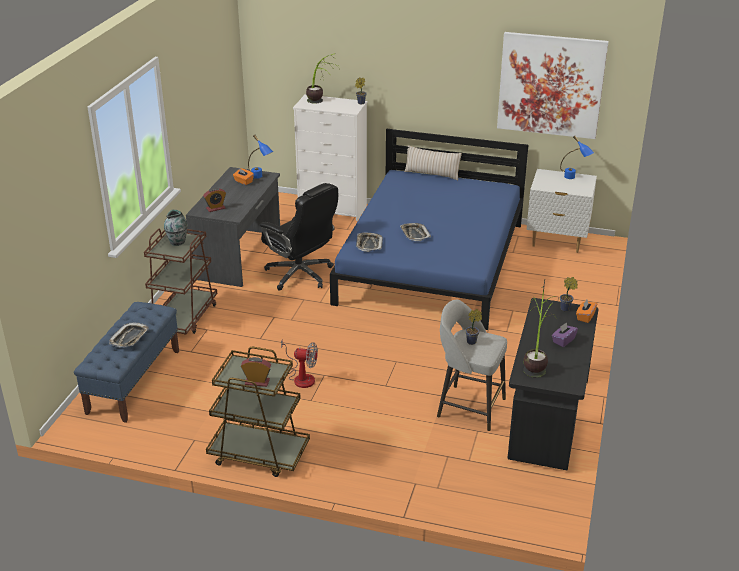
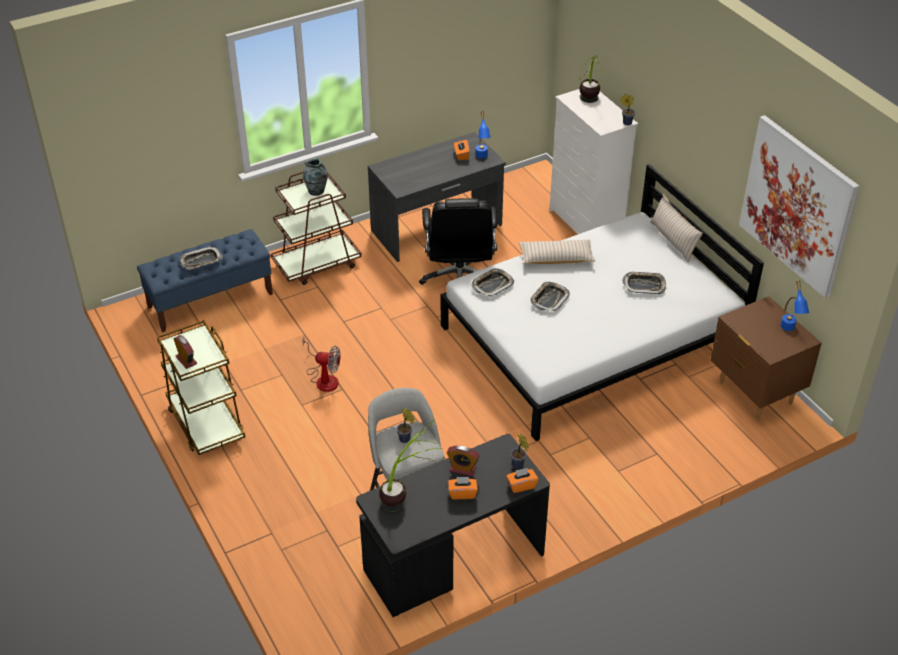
camera: 45 degrees right, 10 degrees up
alarm clock [203,188,226,212] -> alarm clock moved to [447,446,479,476]
fan [281,339,318,388] -> fan turned 45 degrees counterclockwise [302,337,341,392]
blue bed [330,129,528,330] -> white bed [441,164,764,441]
white nightstand [526,169,597,253] -> brown nightstand [711,296,822,420]
purple tissue box [552,322,578,347] -> orange tissue box [448,477,478,499]
none -> beige pillow [519,239,595,264]
none -> tray [623,272,666,294]

